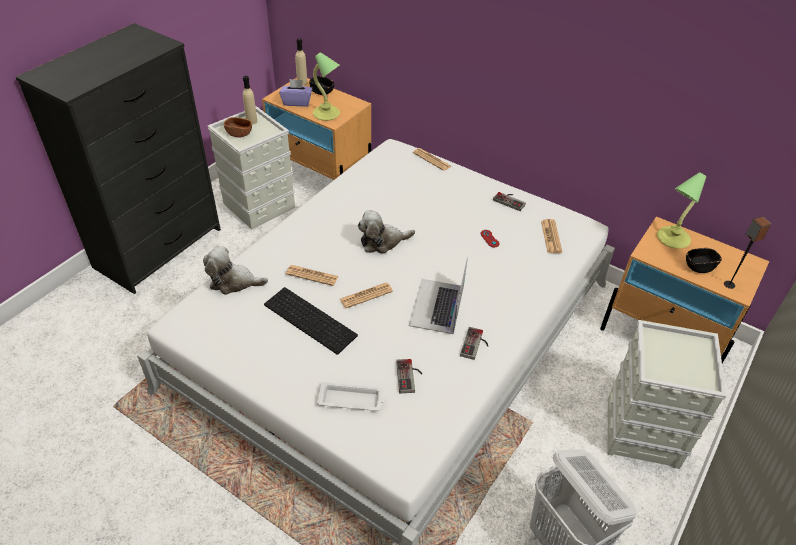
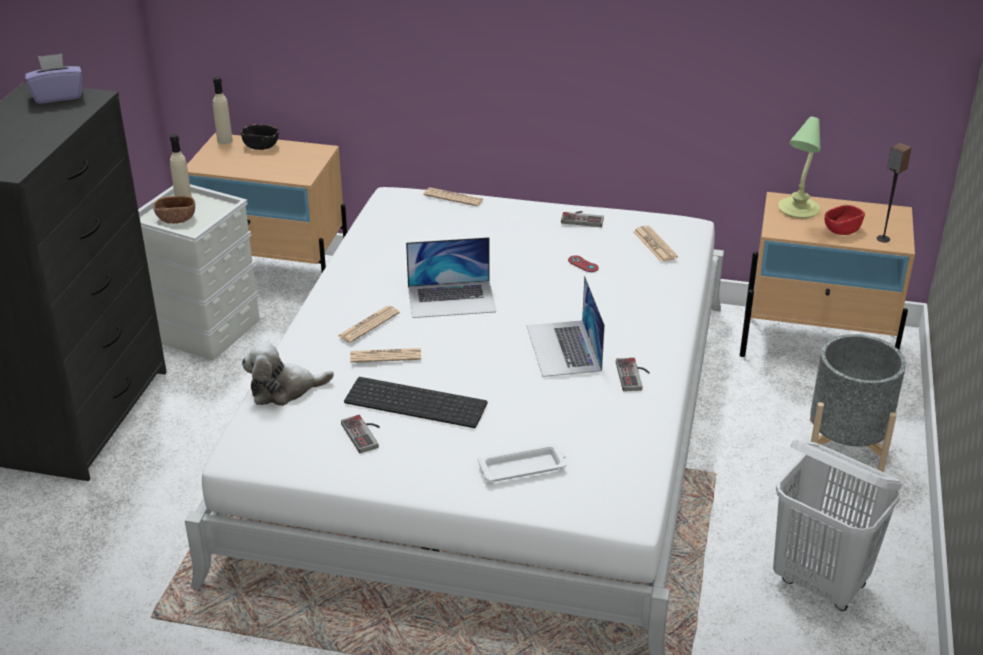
camera: 20 degrees left, 10 degrees down
purple tissue box [279,79,312,107] -> purple tissue box moved to [25,53,83,104]
table lamp [313,52,340,121] -> none
newspaper [340,283,393,308] -> newspaper moved to [337,306,400,343]
plush toy [357,210,415,254] -> laptop [406,237,496,318]
game controller [396,359,422,393] -> game controller moved to [341,415,380,453]
grey storage box [608,320,727,469] -> grey planter [810,334,906,472]
black bowl [686,248,722,273] -> red bowl [825,205,865,235]

